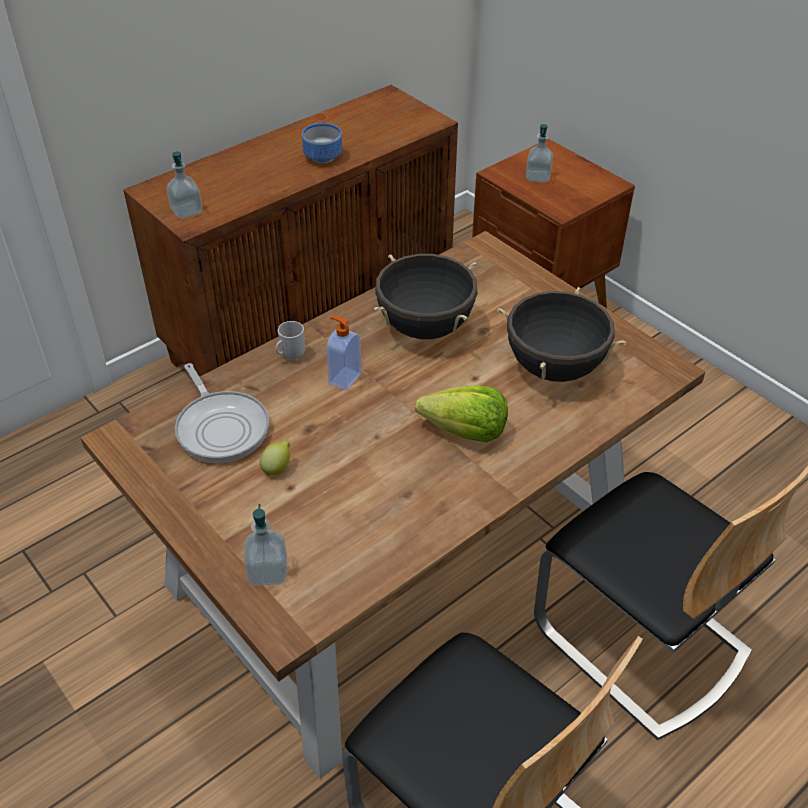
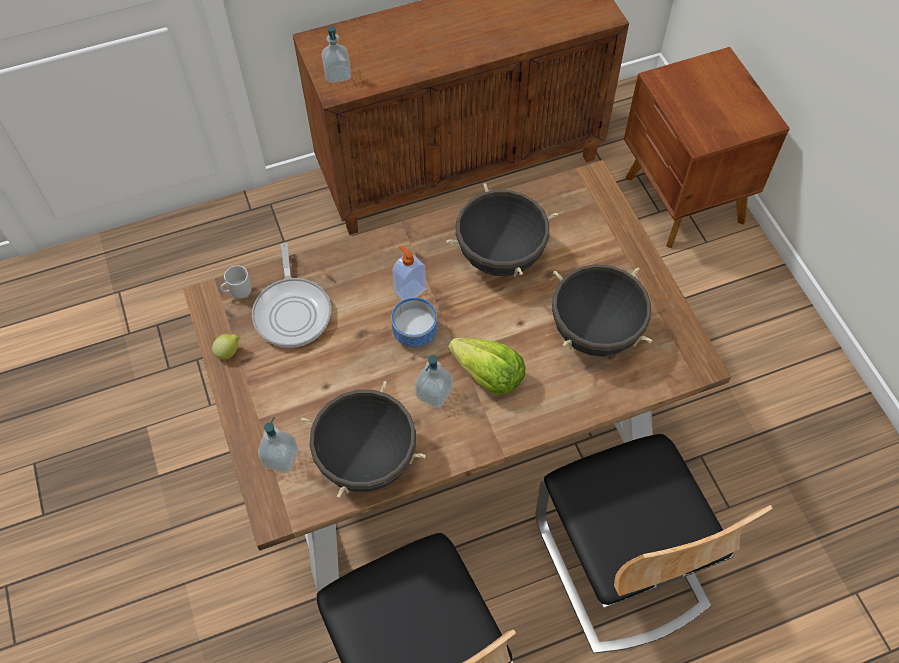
camera: 20 degrees right, 15 degrees up
lemon [260,441,290,476] -> lemon moved to [212,334,239,359]
mug [275,321,305,360] -> mug moved to [220,266,252,299]
bowl [302,123,342,164] -> bowl moved to [391,297,438,347]
soap dispenser [526,124,553,183] -> soap dispenser moved to [415,355,453,408]
none -> black cooking pot [301,381,426,498]

